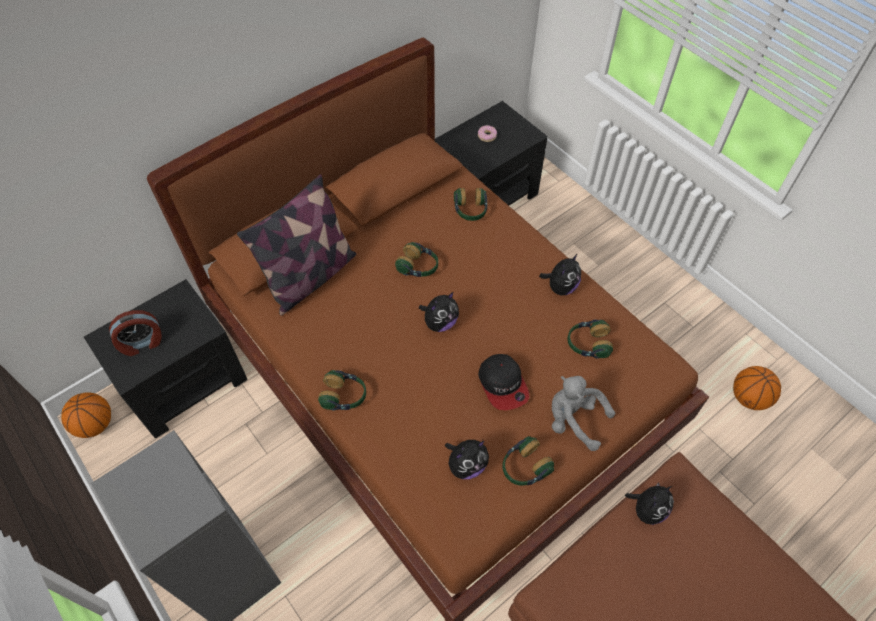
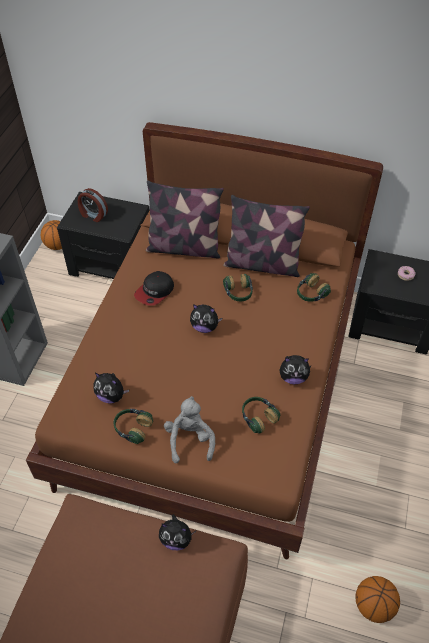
camera: 55 degrees right, 5 degrees down
headphones [318,370,366,411] -> none
cap [478,354,529,410] -> cap moved to [134,271,174,306]
none -> pillow [223,195,310,277]

